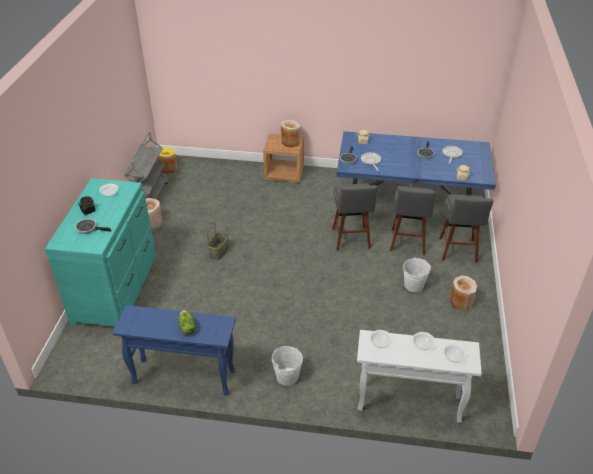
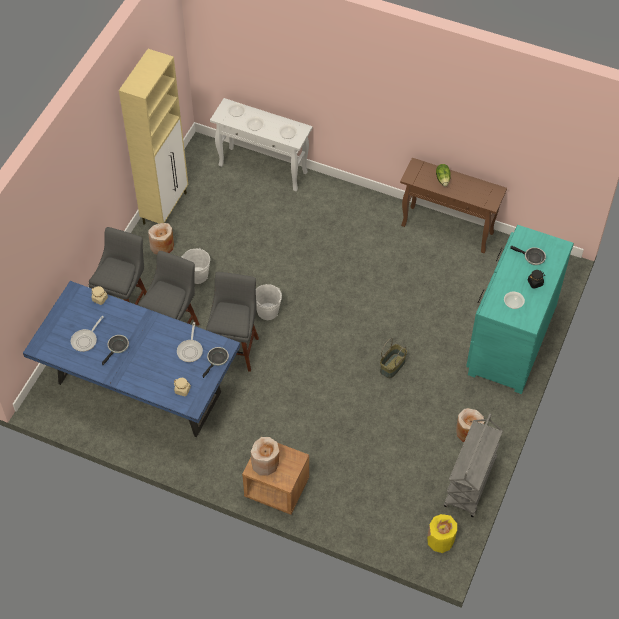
camera: 165 degrees left, 15 degrees up
blue console table [113,305,236,396] -> brown console table [400,158,507,253]
white bucket [272,346,303,386] -> white bucket moved to [256,284,282,320]
none -> beige cabinet [119,49,188,225]

